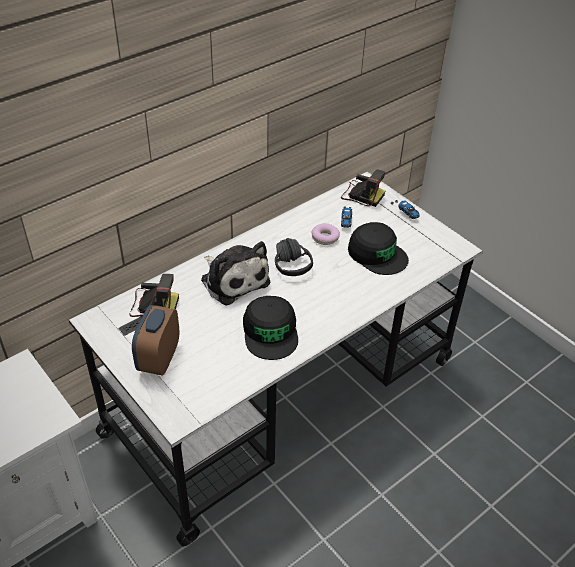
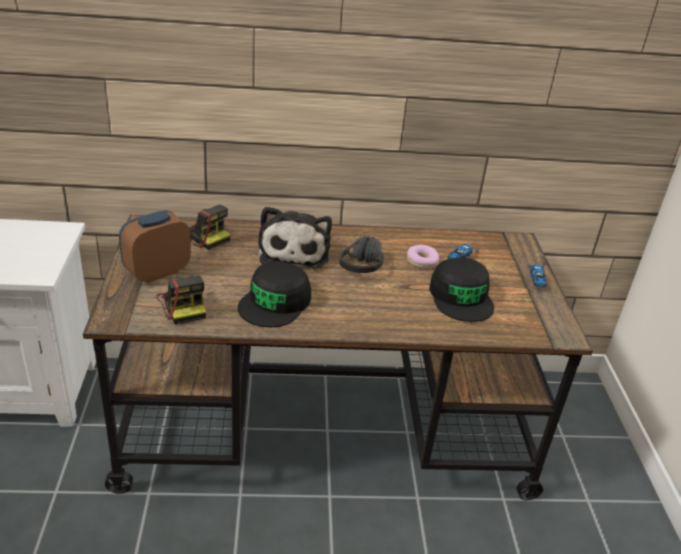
camera: 35 degrees right, 10 degrees down
white desk [69,172,483,546] -> brown desk [83,215,593,500]
camera [341,169,385,207] -> camera moved to [156,275,206,324]

